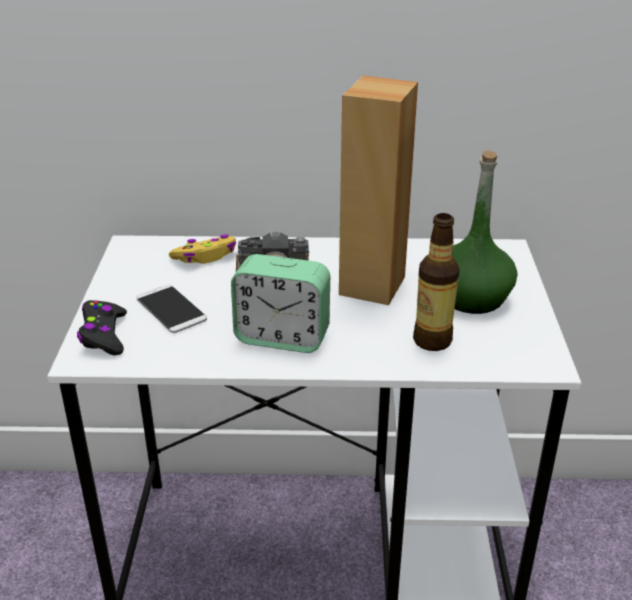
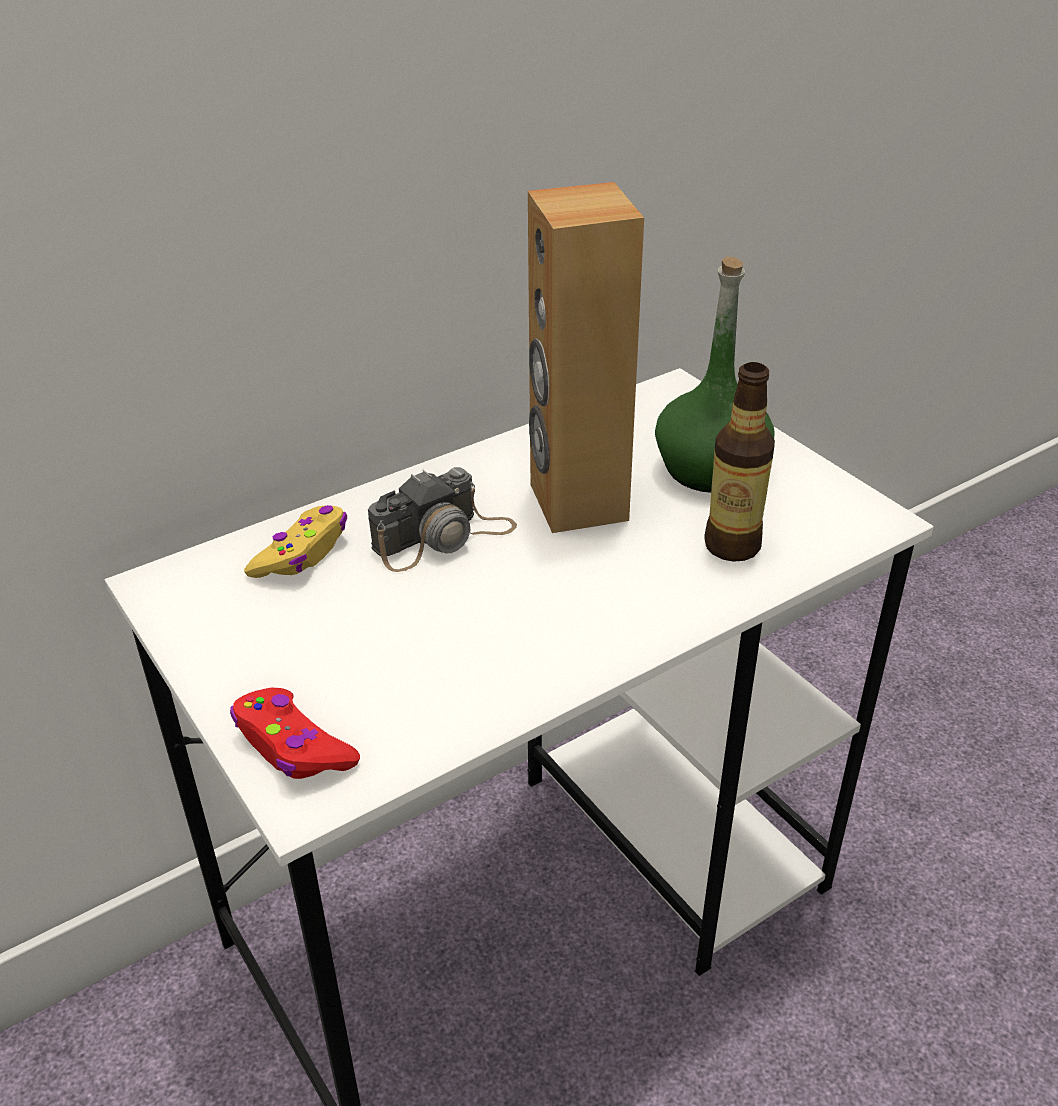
camera: 35 degrees left, 5 degrees up
black game controller [77,300,127,355] -> red game controller [230,688,360,779]
phone [136,285,207,333] -> none
alarm clock [231,254,330,353] -> none

